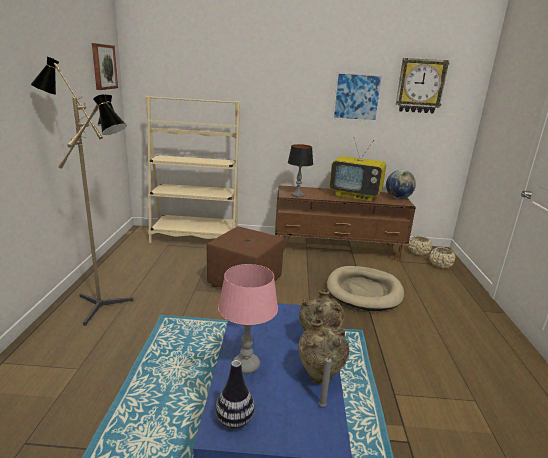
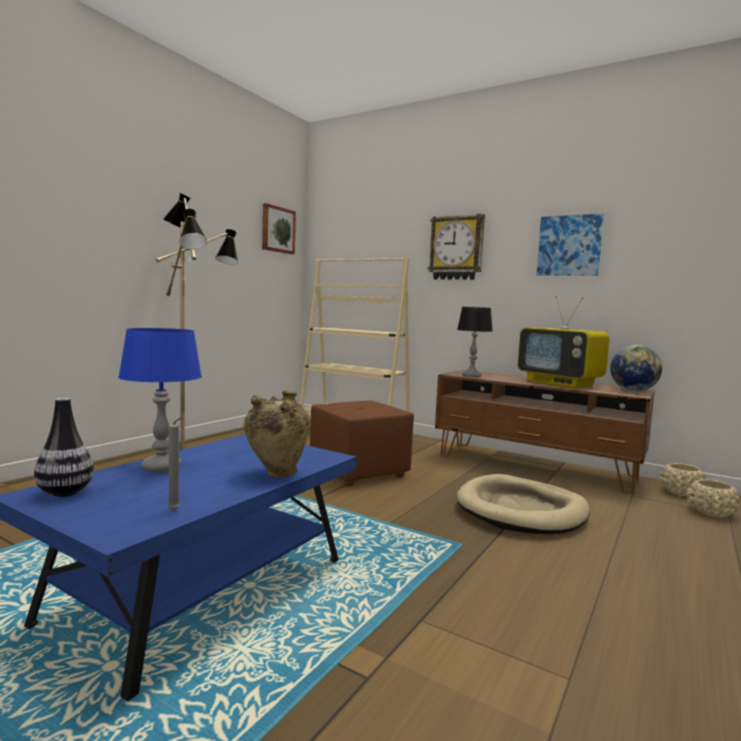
camera: 30 degrees right, 15 degrees down
pink table lamp [218,264,278,374] -> blue table lamp [118,328,202,473]
beige vase [298,319,349,384] -> none
wall clock [396,58,449,113] -> wall clock moved to [428,214,485,280]

